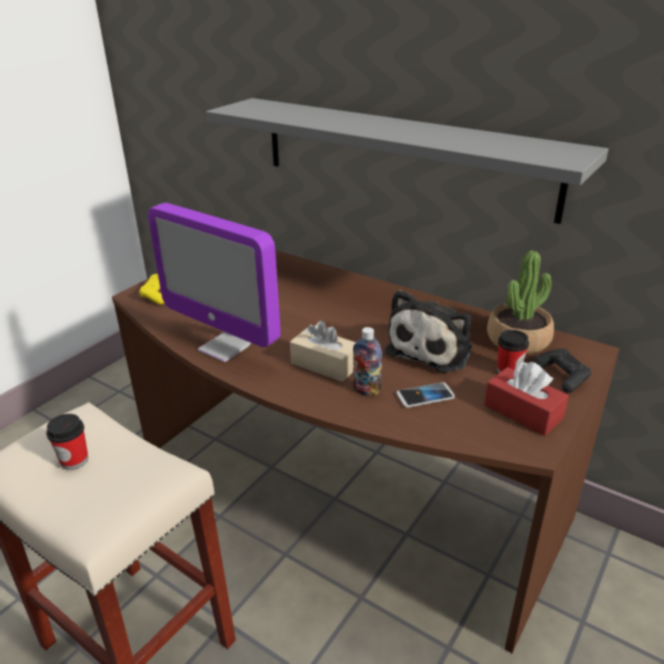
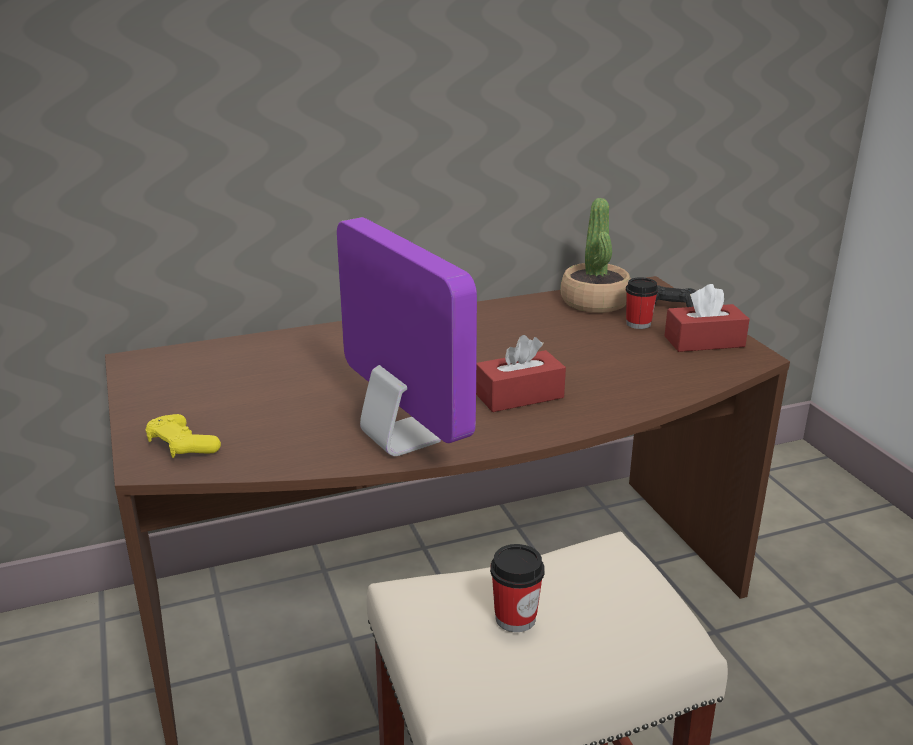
camera: 55 degrees left, 5 degrees down
monitor [148,203,281,362] -> monitor turned 105 degrees counterclockwise [337,217,477,456]
grey shelf [206,98,609,224] -> none
beige tissue box [290,320,356,382] -> red tissue box [476,335,566,412]
bottle [353,327,382,396] -> none
plush toy [385,290,473,373] -> none
phone [396,382,455,408] -> none

